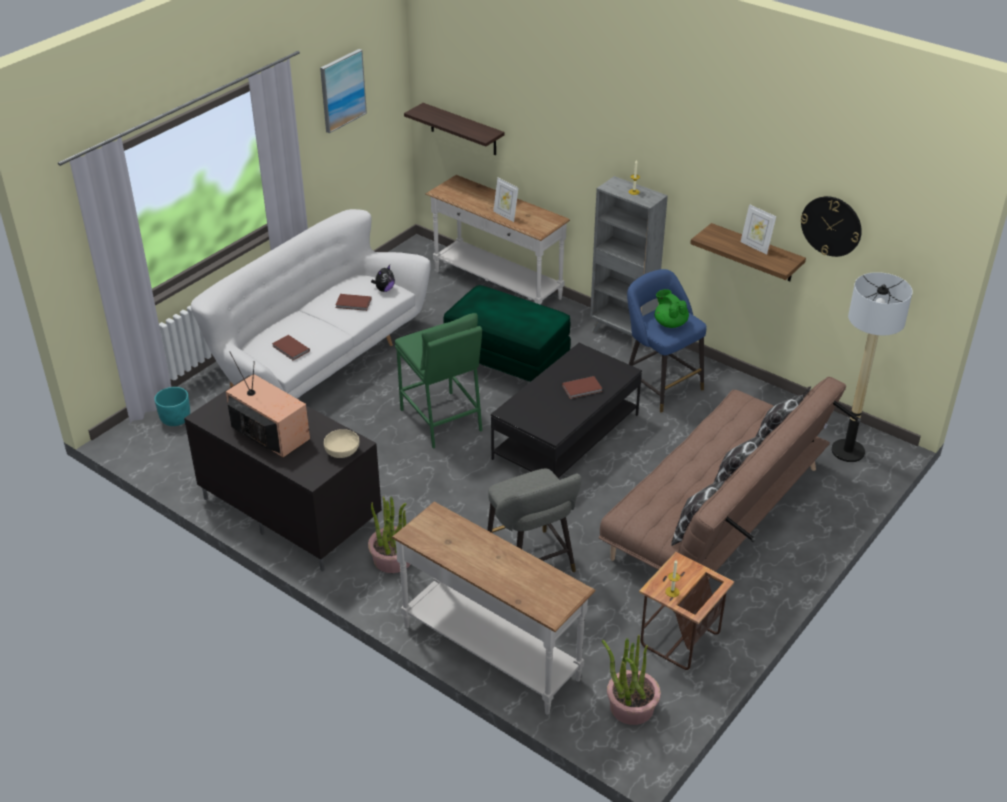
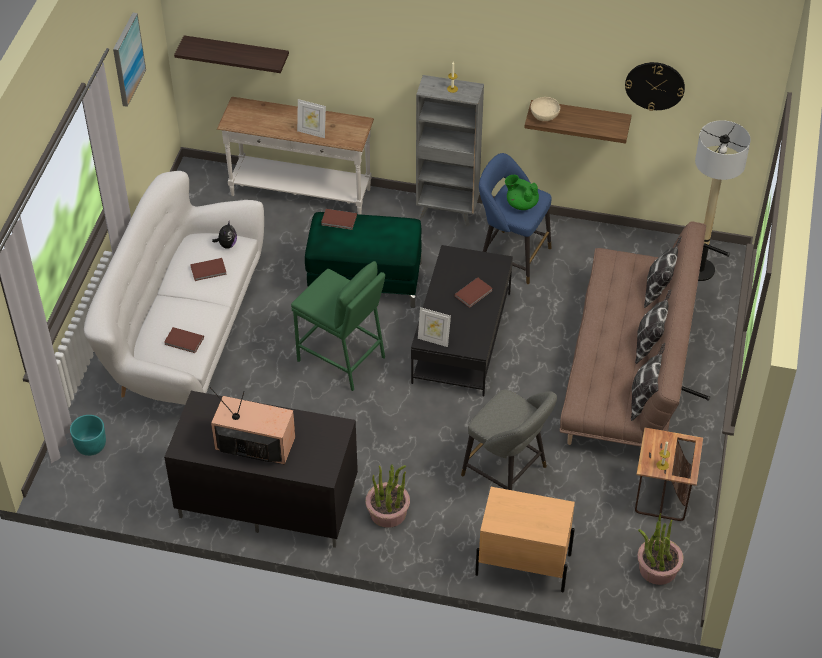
camera: 25 degrees left, 10 degrees up
beige bowl [324,429,359,458] -> beige bowl moved to [531,97,560,121]
white console table [392,502,596,715] -> beige nightstand [475,487,575,593]
picture frame [741,204,776,255] -> picture frame moved to [418,307,451,347]
none -> brown book [321,209,357,230]

